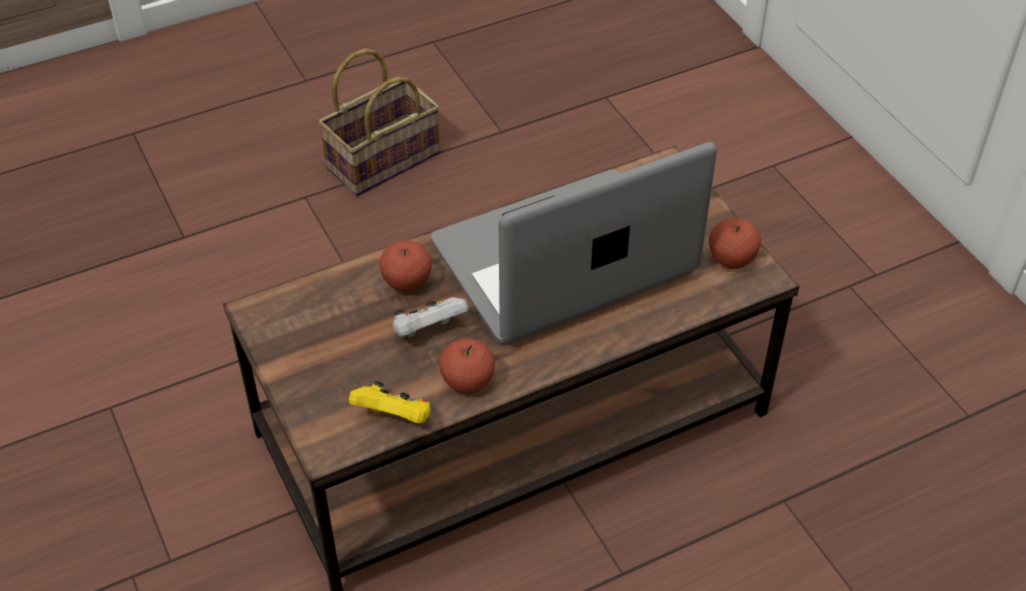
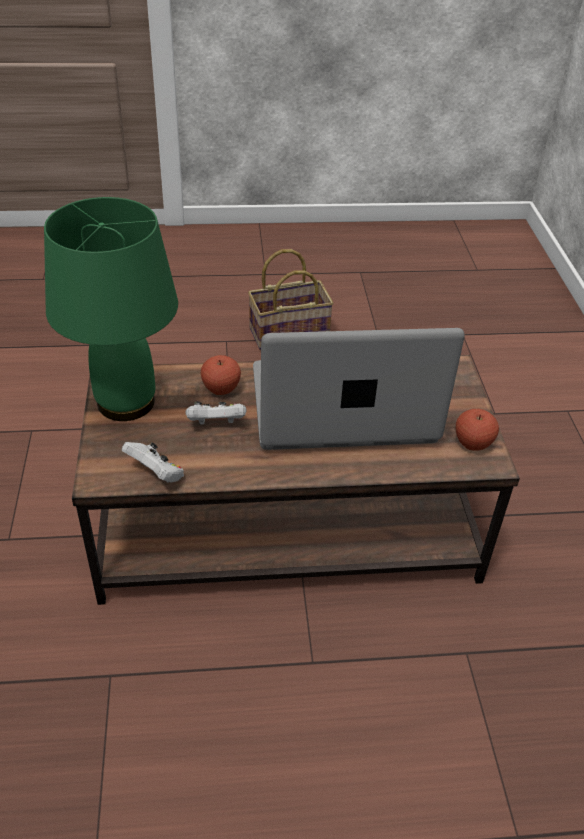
camera: 20 degrees right, 5 degrees down
yellow game controller [349,381,431,423] -> white game controller [122,442,184,482]
apple [439,339,495,394] -> none
none -> green table lamp [44,197,178,421]

